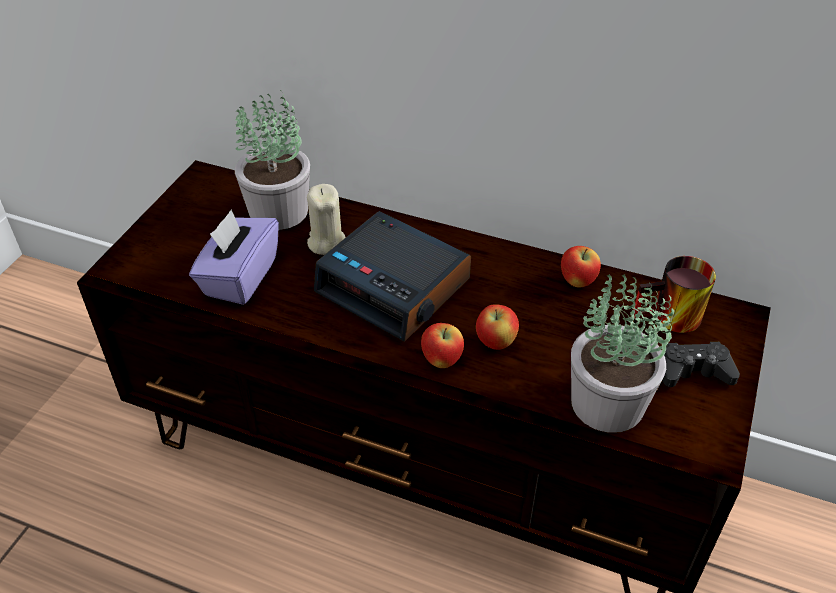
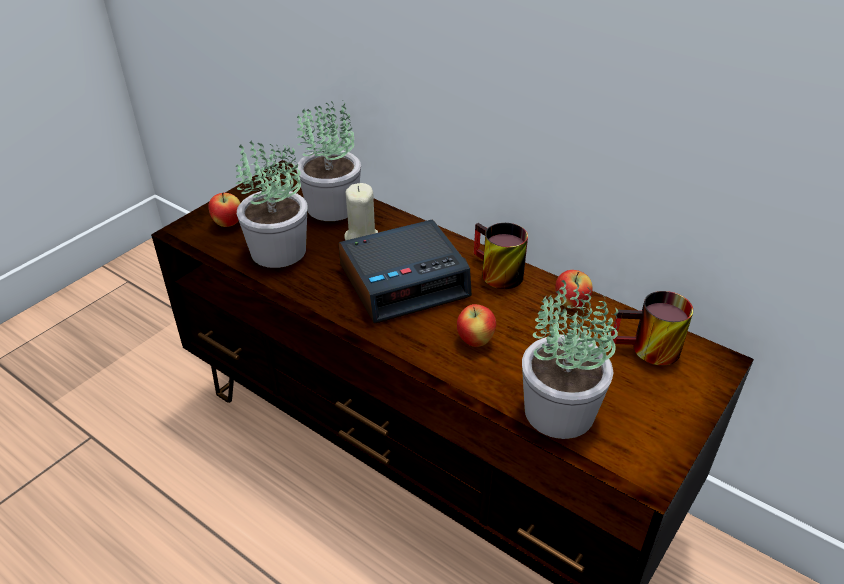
camera: 15 degrees right, 5 degrees down
purple tissue box [189,210,279,305] -> potted plant [236,141,308,268]
alarm clock [314,211,471,342] -> alarm clock turned 75 degrees counterclockwise [338,219,472,323]
apple [421,323,464,368] -> apple moved to [208,193,240,227]
black game controller [663,342,740,387] -> none
none -> mug [473,223,528,289]

